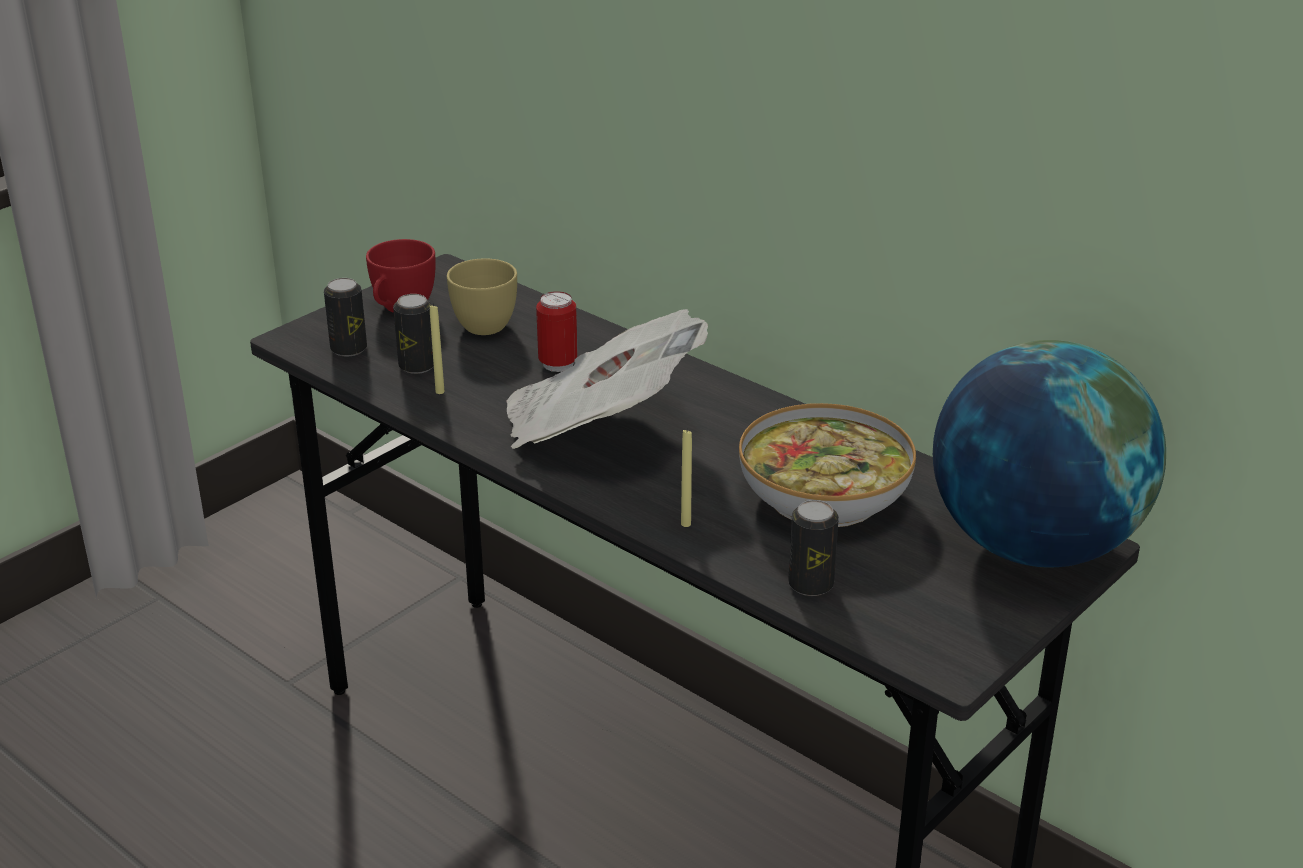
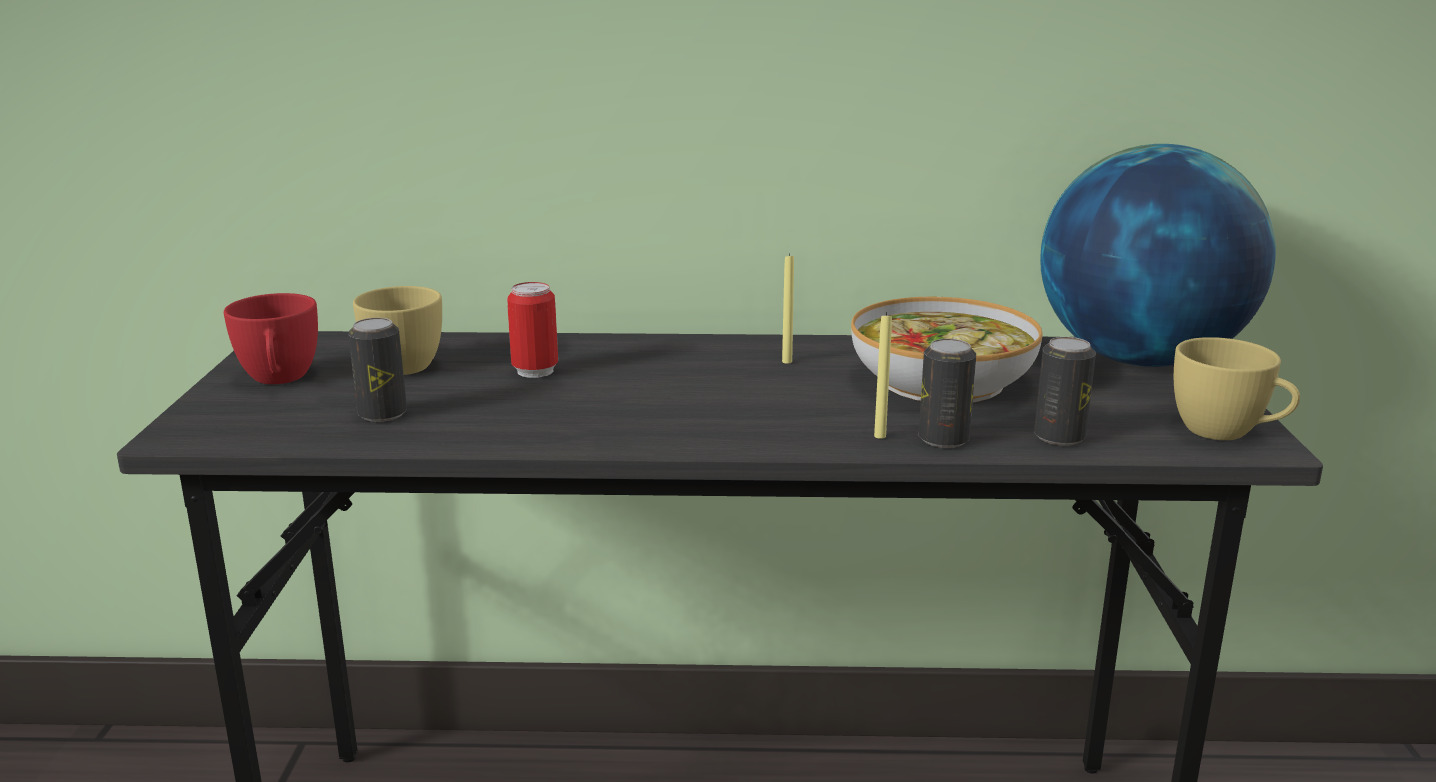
camera: 40 degrees left, 10 degrees down
can [324,278,367,357] -> can moved to [919,339,976,448]
yellow candle [430,304,445,394] -> yellow candle moved to [782,253,794,364]
newspaper [506,309,708,449] -> none
none -> yellow cup [1174,337,1300,440]

